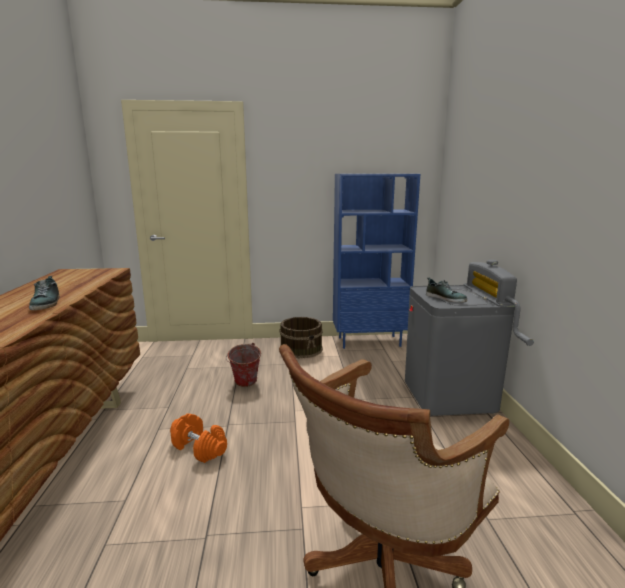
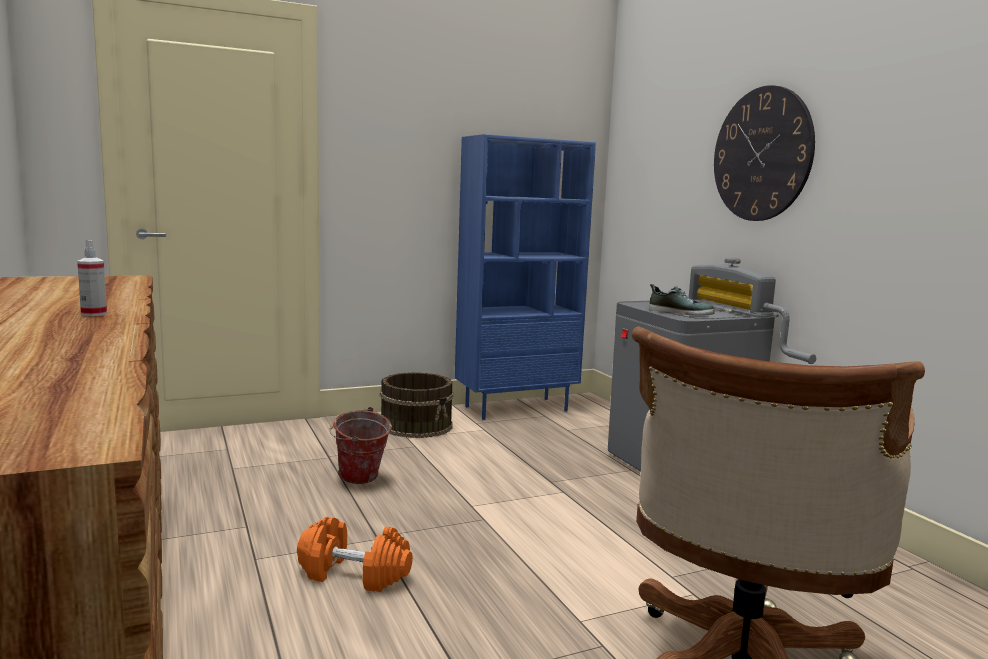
camera: 20 degrees left, 5 degrees down
shoe [29,276,60,310] -> spray bottle [77,240,107,316]
none -> wall clock [714,85,815,221]

